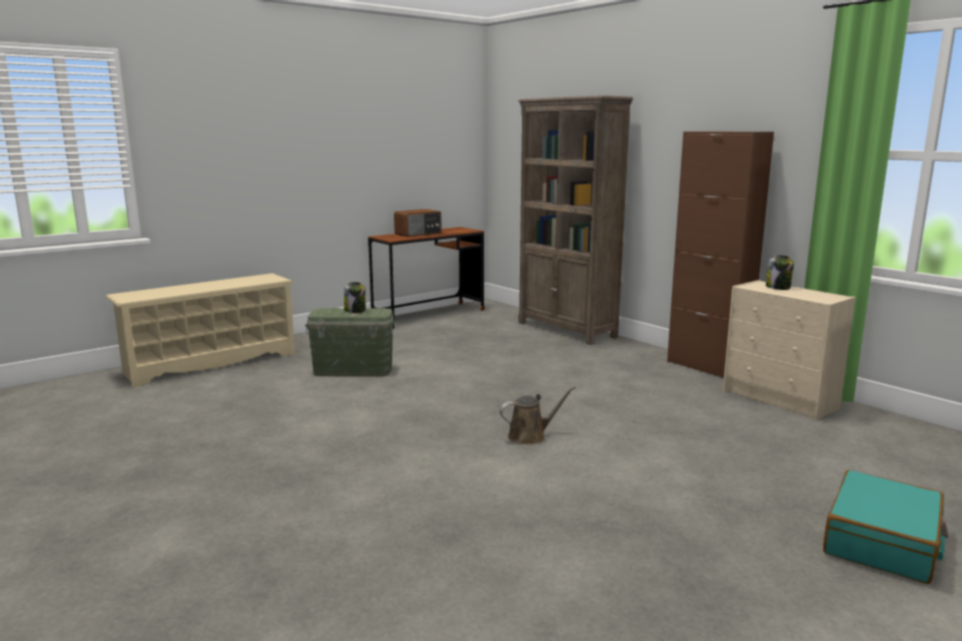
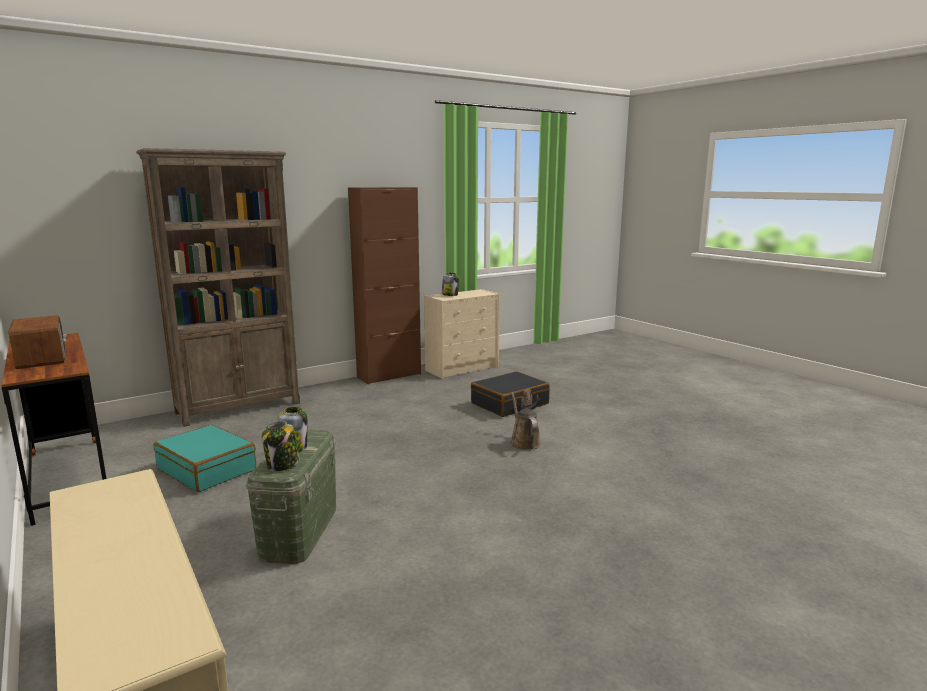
camera: 85 degrees left, 0 degrees up
turquoise suitcase [823,470,948,584] -> turquoise suitcase moved to [154,424,256,492]
none -> jar [262,421,300,472]
none -> black suitcase [471,371,550,417]

